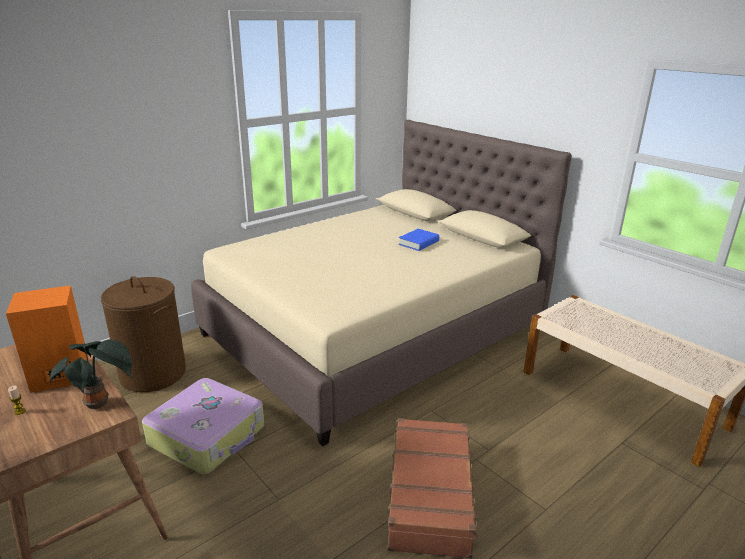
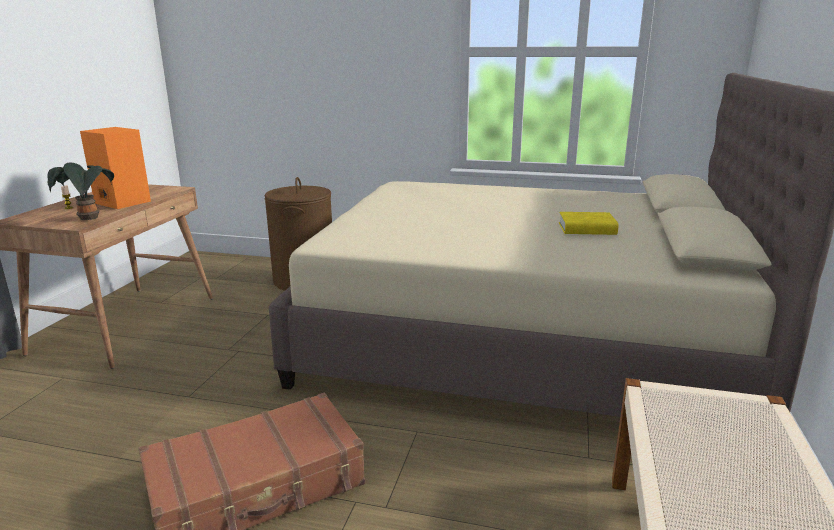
camera: 55 degrees right, 5 degrees down
suitcase [142,378,264,474] -> none
blue book [399,229,439,251] -> yellow book [559,212,619,235]

